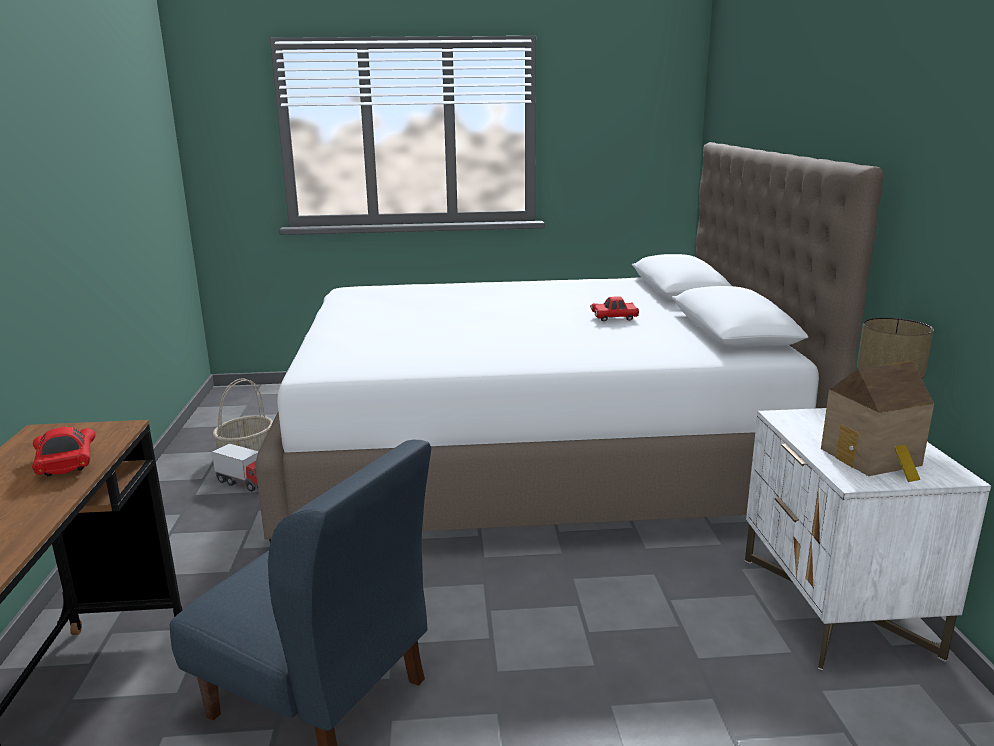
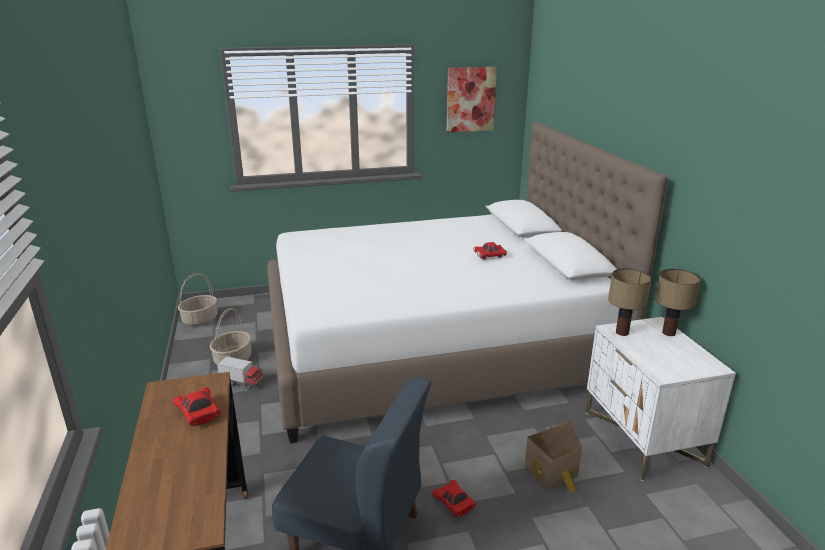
camera: 10 degrees left, 5 degrees up
toy house [821,361,934,482] -> toy house moved to [525,421,582,493]
none -> basket [178,273,218,326]
none -> red toy car [432,480,476,517]
none -> picture [447,67,497,133]
none -> table lamp [608,268,652,336]

